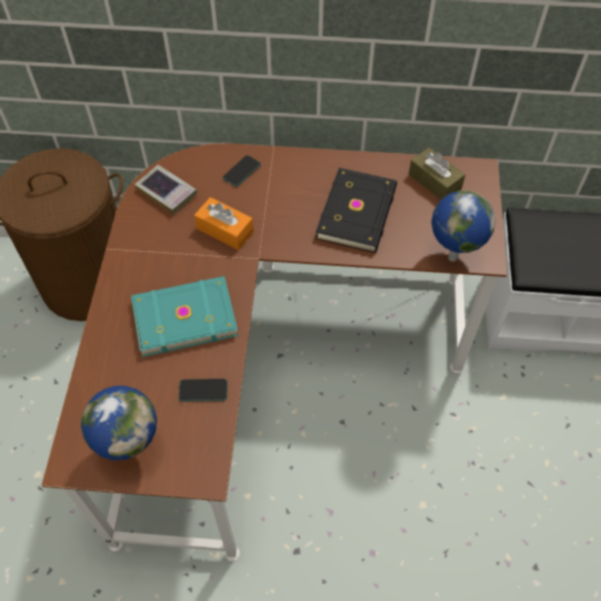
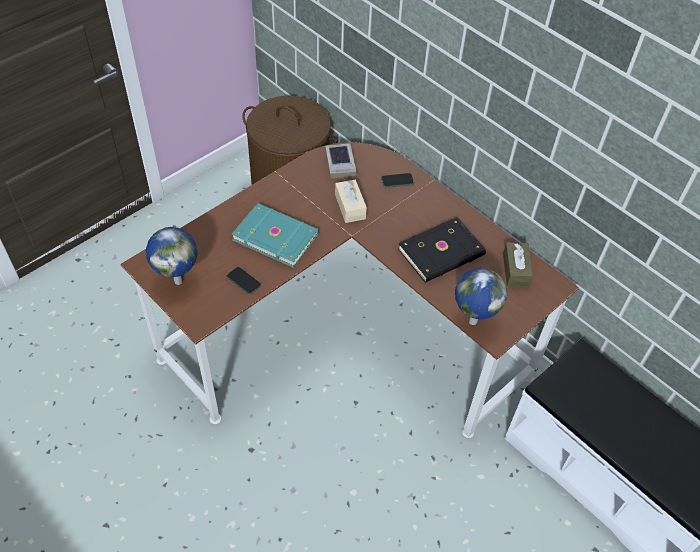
camera: 40 degrees right, 5 degrees down
orange tissue box [194,197,254,250] -> beige tissue box [335,180,367,223]

